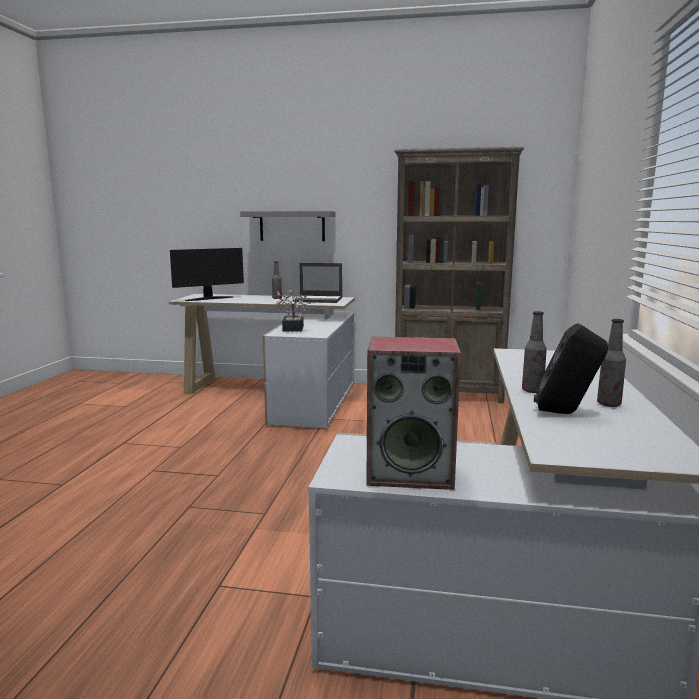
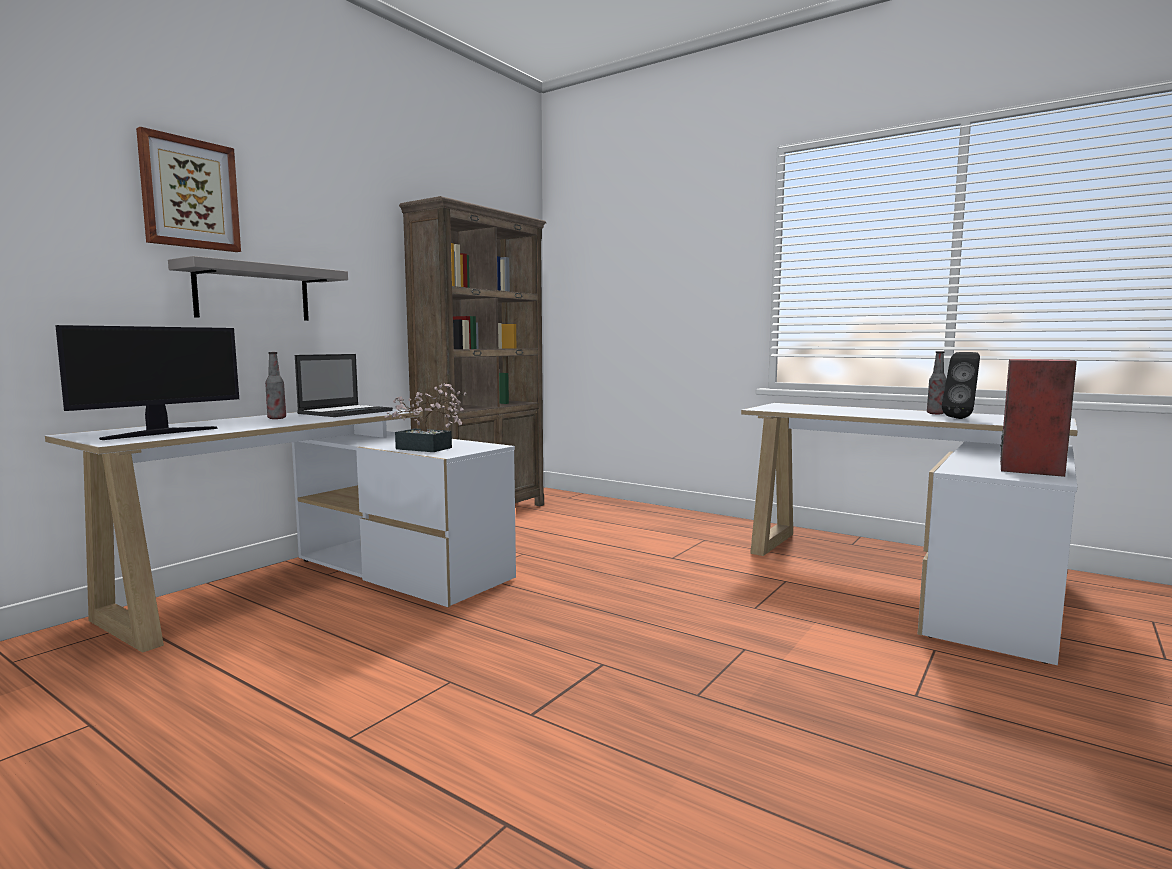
camera: 65 degrees left, 5 degrees down
monitor [170,248,244,301] -> monitor turned 45 degrees clockwise [55,325,239,440]
bottle [522,311,547,393] -> none
none -> picture [136,127,241,252]

